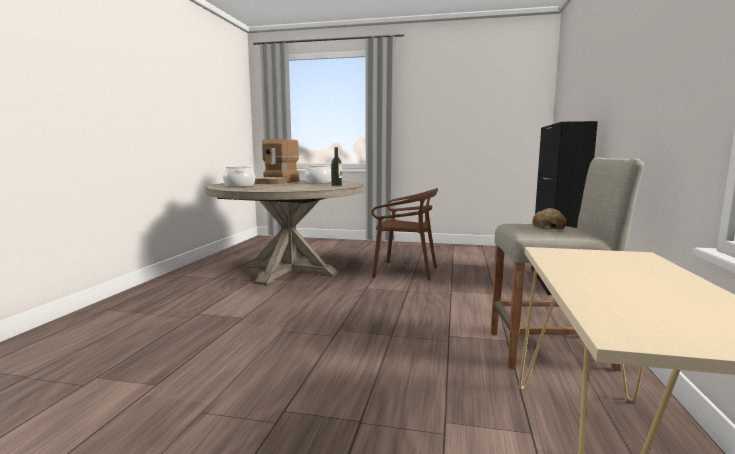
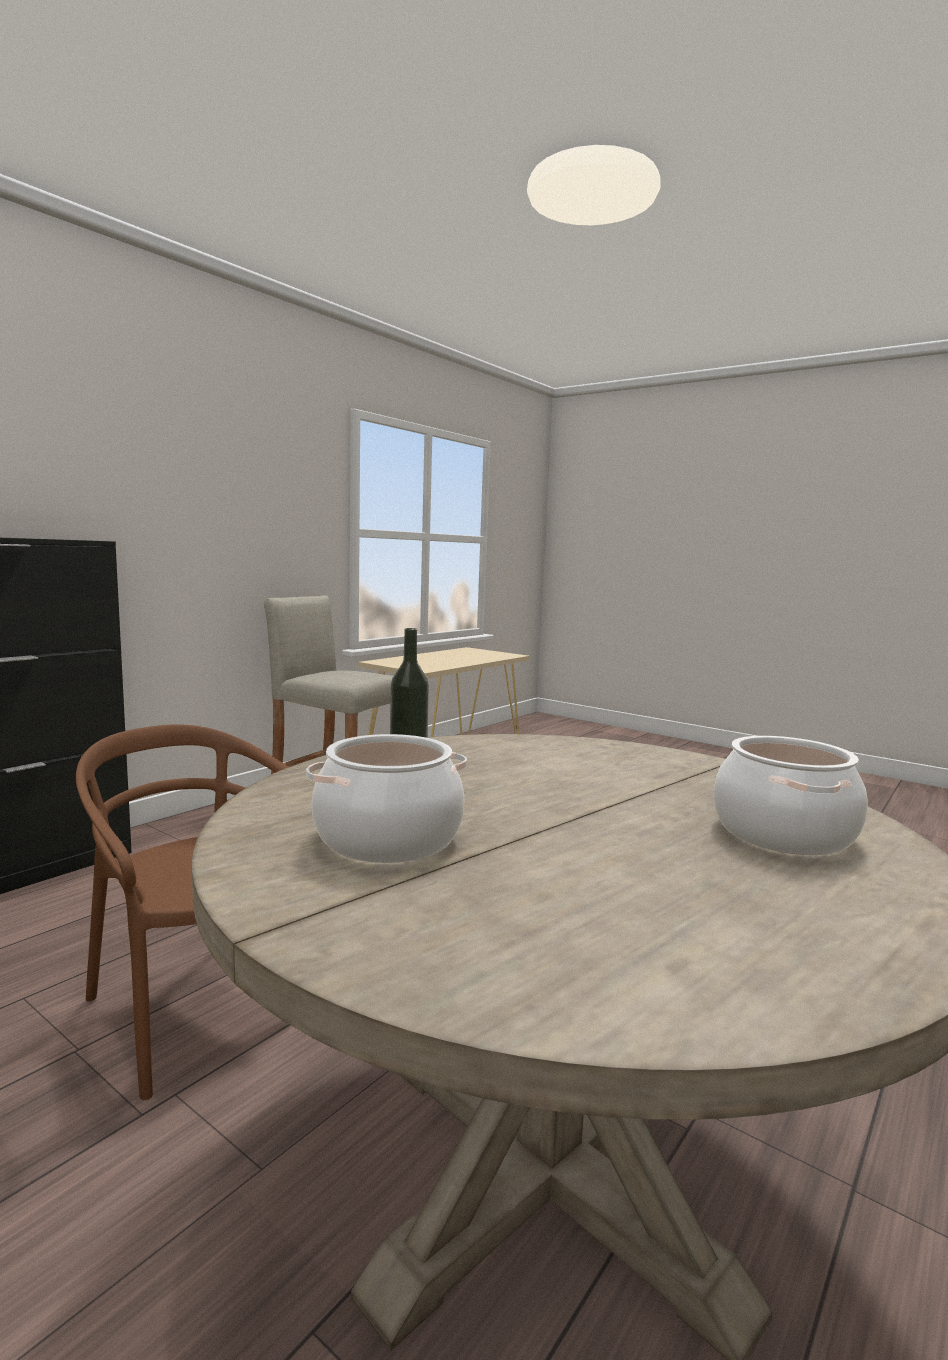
camera: 155 degrees left, 0 degrees up
coffee machine [254,139,299,184] -> none
bread [532,208,566,229] -> none

